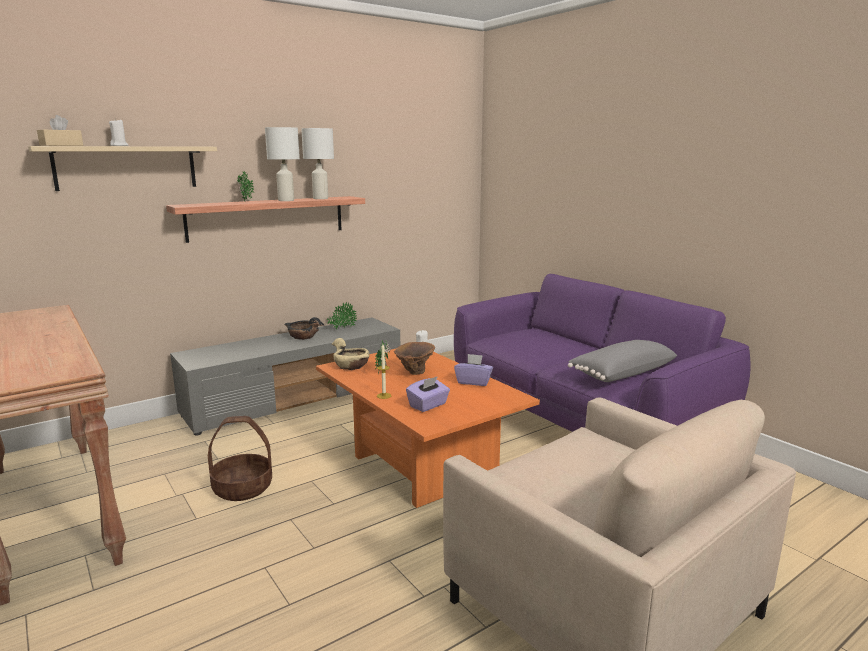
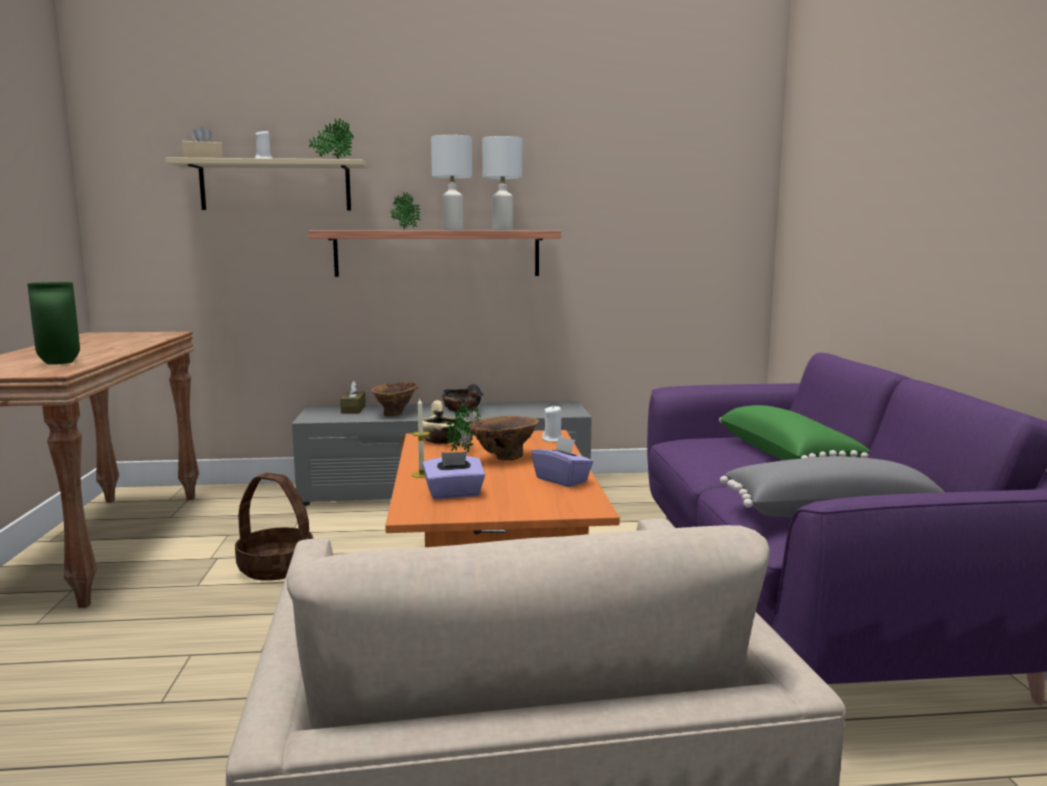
camera: 30 degrees right, 5 degrees down
potted plant [327,302,357,330] -> potted plant moved to [309,118,354,159]
none -> green vase [27,282,80,365]
none -> brown tissue box [340,381,366,414]
none -> brown vase [371,382,418,416]
none -> green pillow [719,405,869,460]

